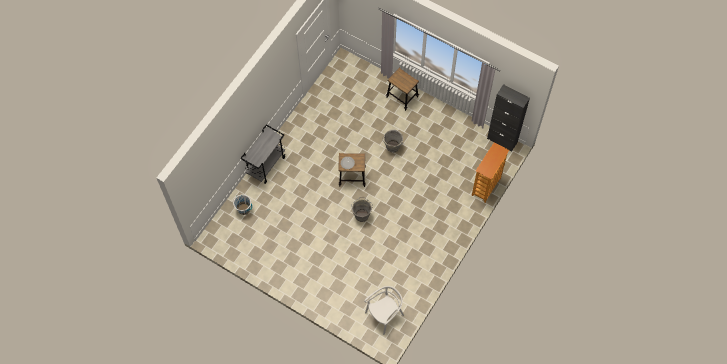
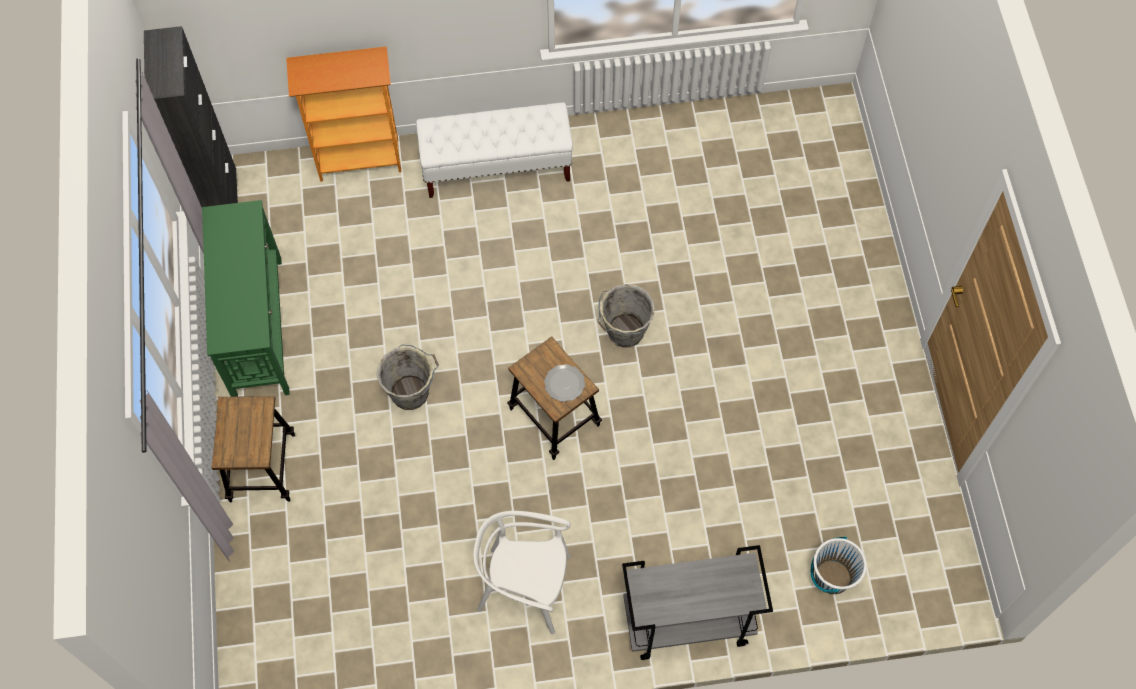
camera: 130 degrees left, 0 degrees up
white chair [364,286,404,335] -> white chair moved to [473,511,571,634]
none -> green console table [202,200,290,397]
none -> white bench [416,102,573,198]

